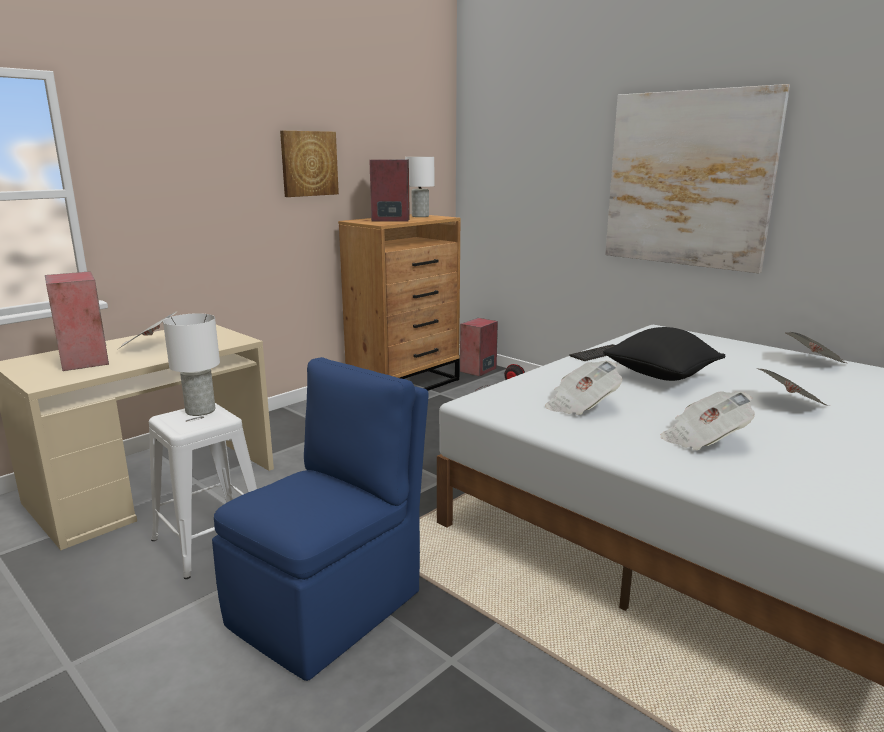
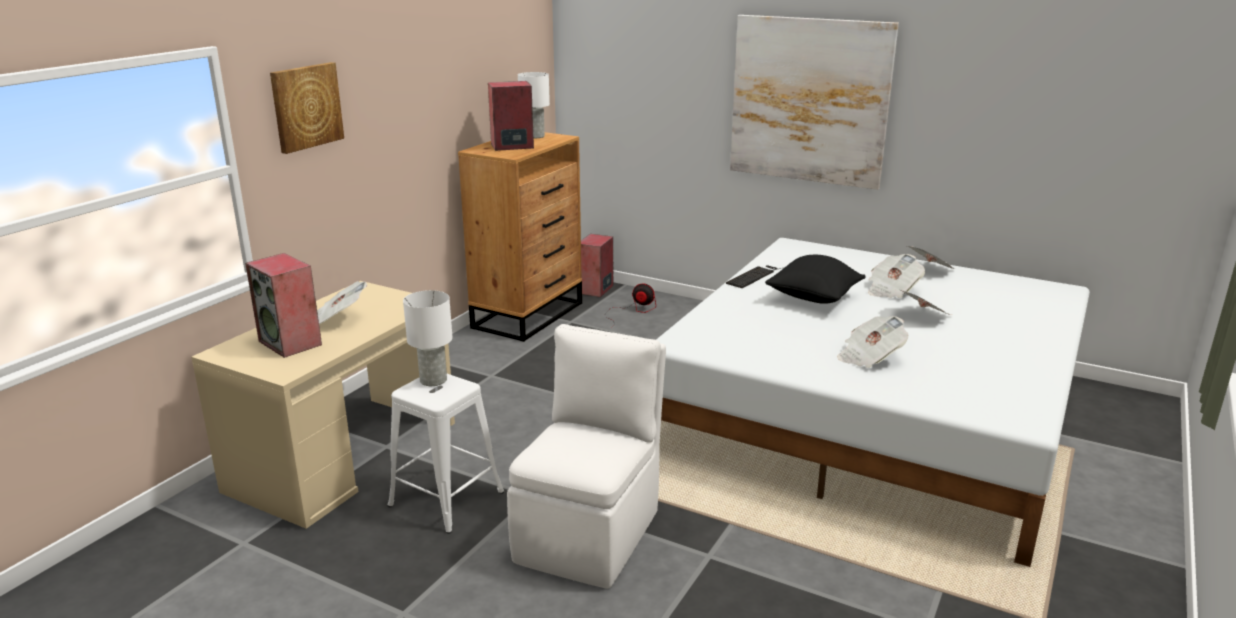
camera: 15 degrees left, 5 degrees up
blue chair [212,357,429,681] -> white chair [507,324,666,589]
picture [280,131,339,197] -> picture moved to [270,62,344,154]
newspaper [545,361,622,415] -> newspaper moved to [868,254,925,298]

